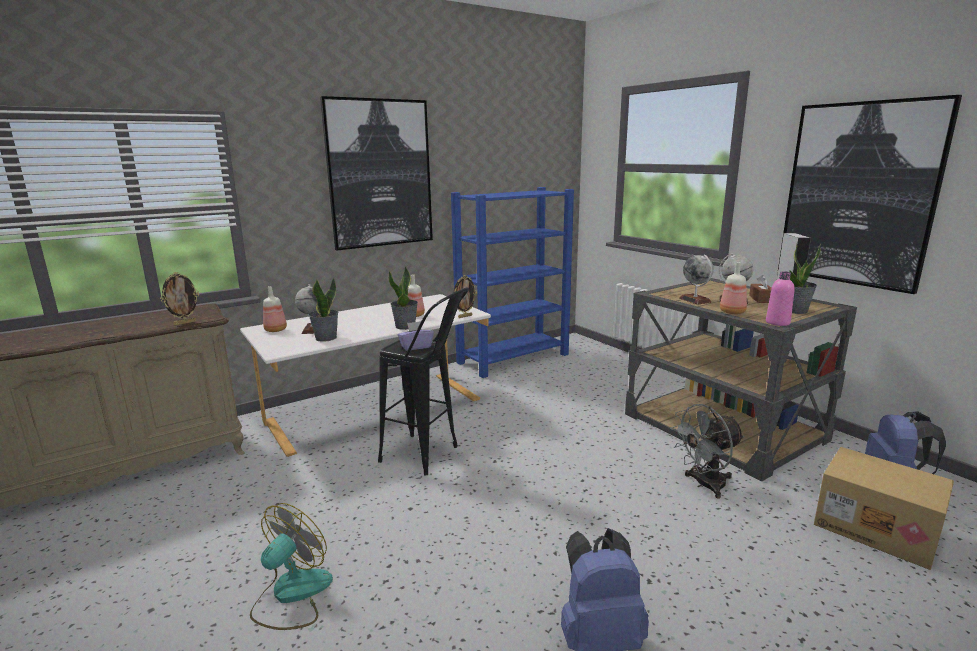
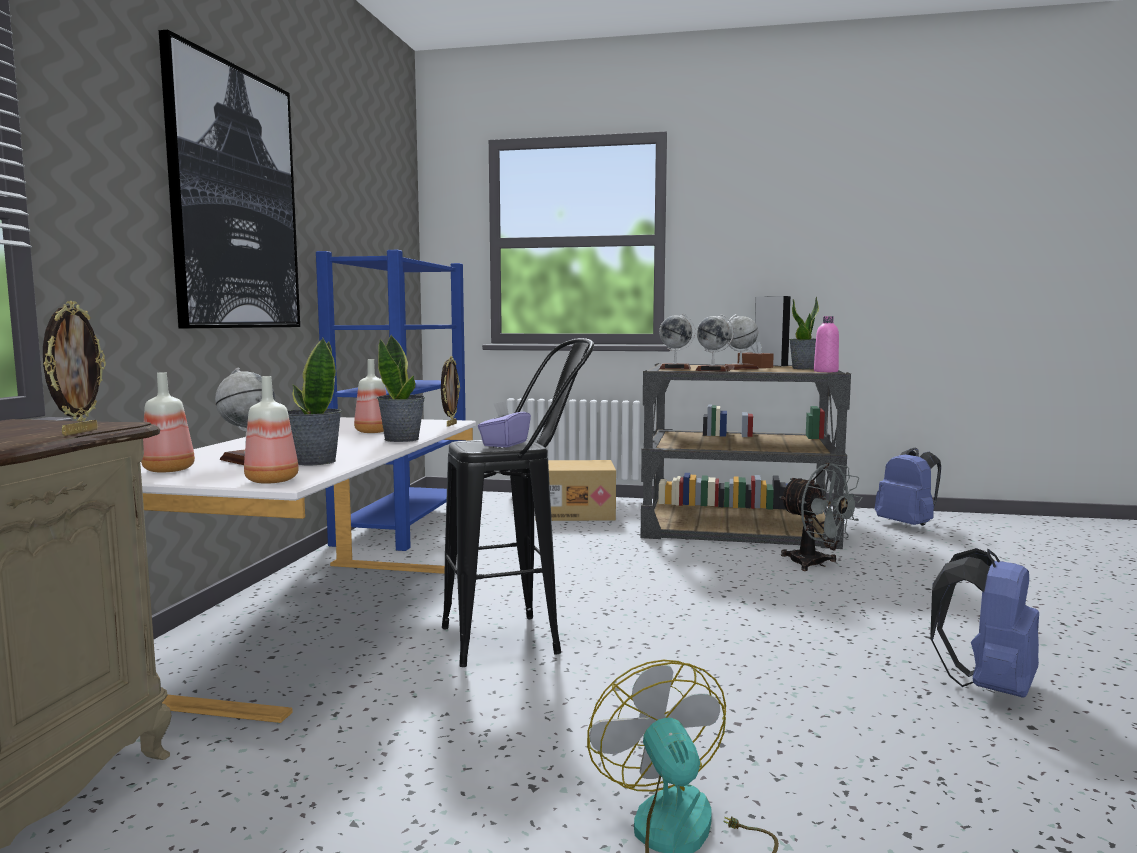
camera: 45 degrees left, 10 degrees down
grey fan [670,404,744,499] -> grey fan turned 60 degrees counterclockwise [779,463,863,571]
bottle [720,262,747,314] -> bottle moved to [244,376,299,484]
picture [778,95,962,294] -> none
cardboard box [814,447,954,570] -> cardboard box moved to [535,460,616,521]
none -> globe [659,314,695,369]

